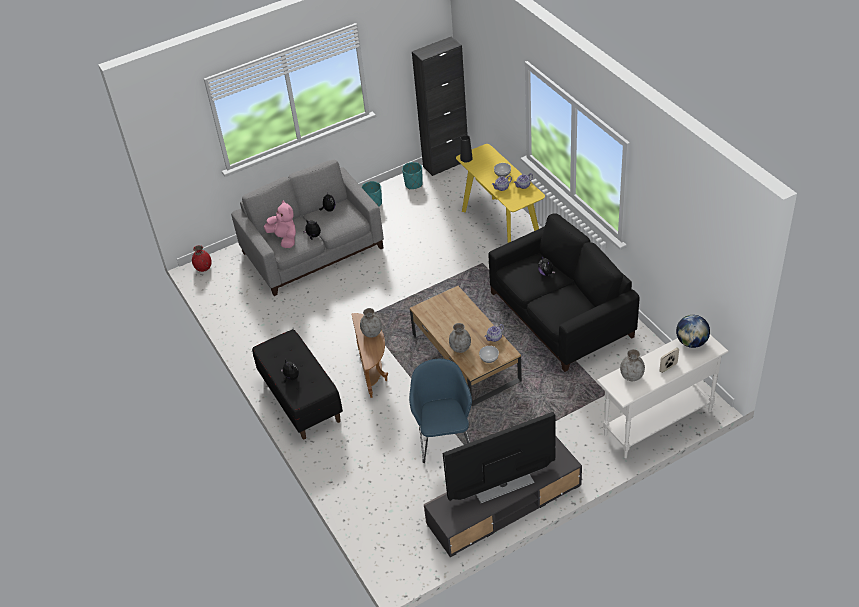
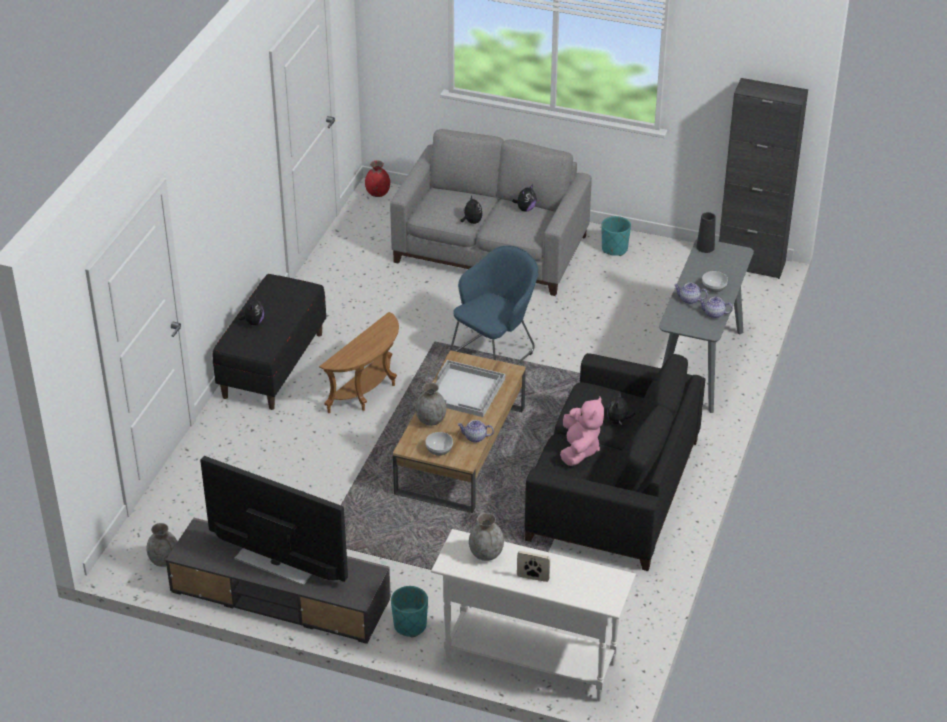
camera: 45 degrees right, 5 degrees down
pink plush toy [264,200,296,248] -> pink plush toy moved to [560,397,604,466]
grey vase [360,308,382,338] -> grey vase moved to [146,523,178,567]
turquoise planter [402,162,423,189] -> turquoise planter moved to [391,586,428,637]
blue armchair [409,359,472,463] -> blue armchair moved to [450,246,538,365]
yellow console table [456,144,545,243] -> grey console table [659,240,754,413]
globe [676,315,710,348] -> none
none -> white tray [433,360,505,417]

